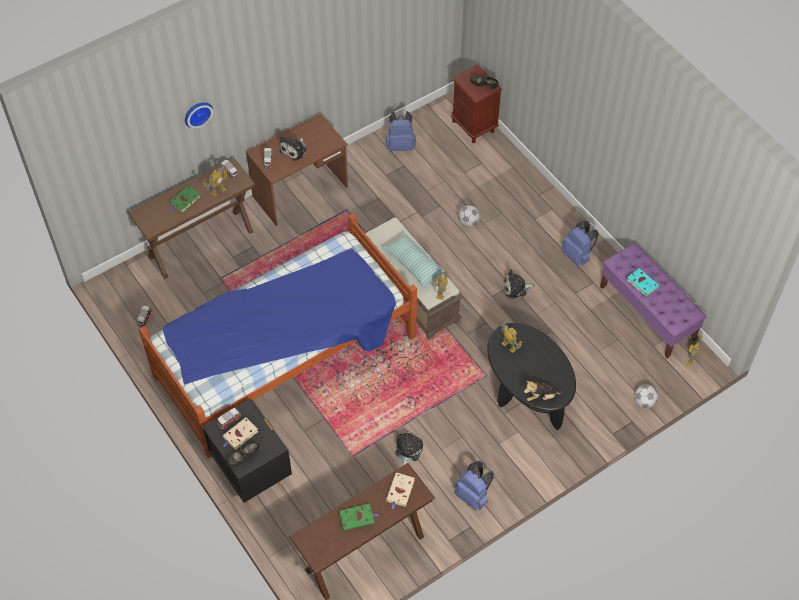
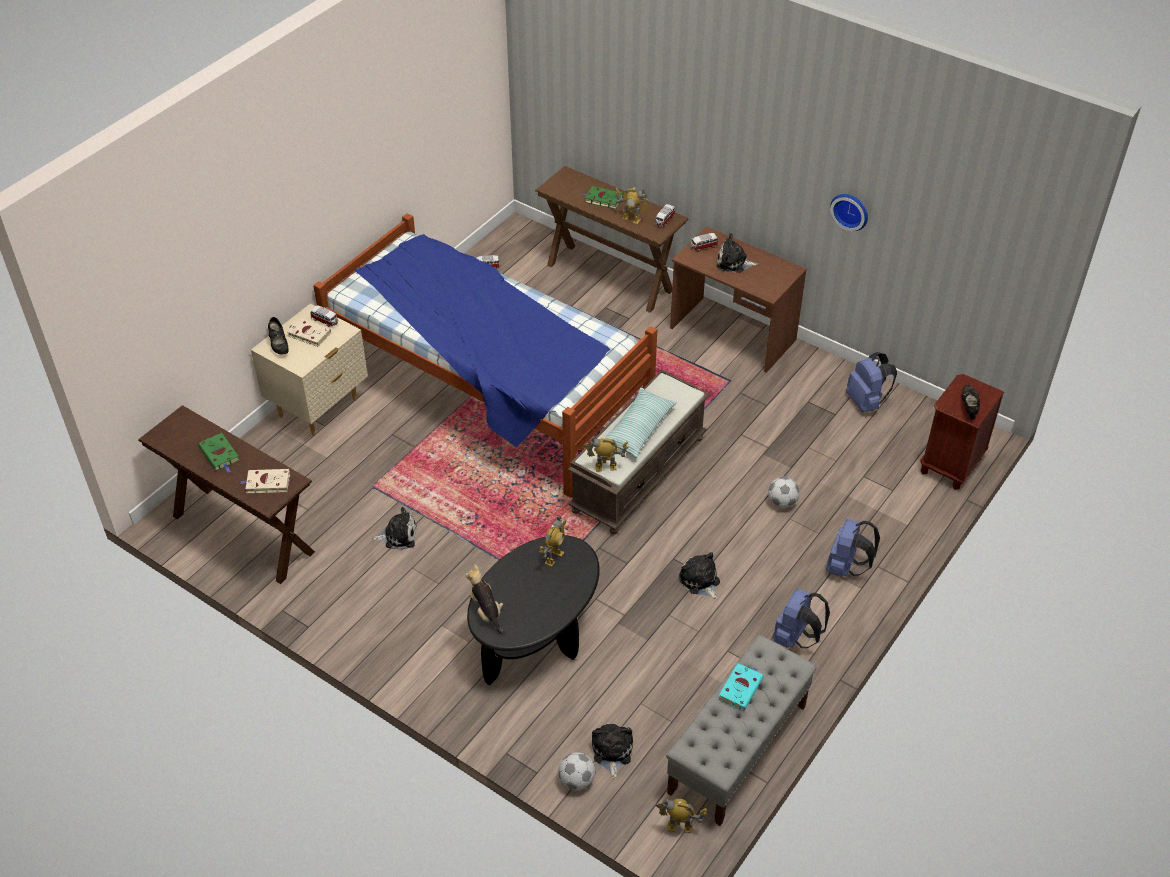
camera: 70 degrees right, 10 degrees down
wall clock [185,102,213,128] -> wall clock moved to [830,194,868,231]
black nightstand [203,398,292,504] -> beige nightstand [251,304,368,436]
black shoe [226,442,259,467] -> black shoe turned 150 degrees counterclockwise [268,317,288,355]
blue backpack [454,461,494,511] -> blue backpack moved to [826,519,880,577]
purple bench [600,243,707,358] -> grey bench [666,635,817,826]
none -> plush toy [592,724,633,779]

